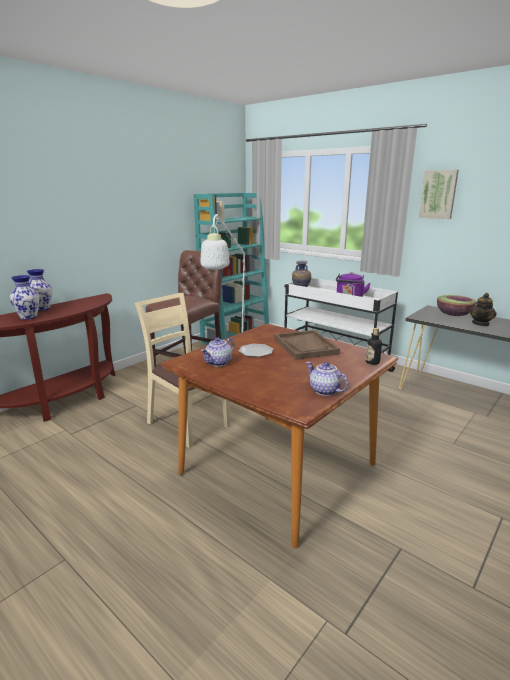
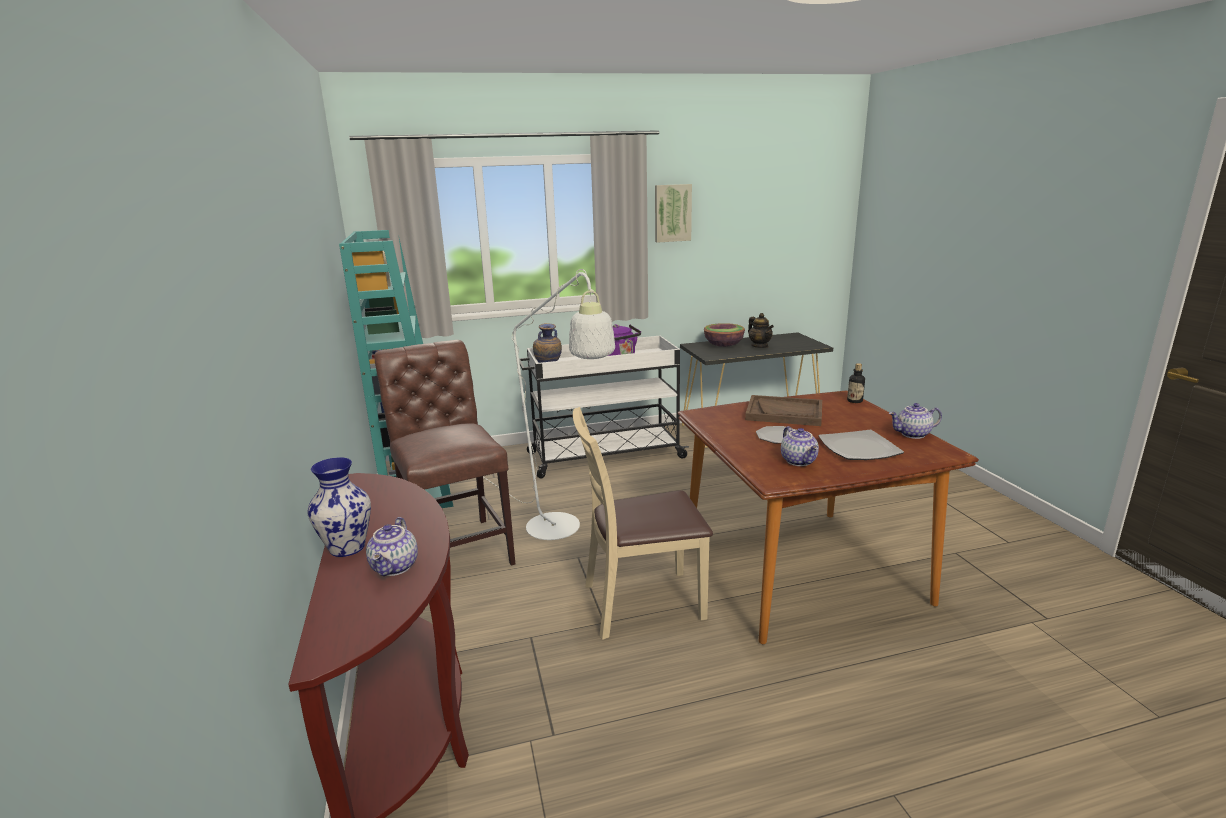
camera: 55 degrees left, 0 degrees up
vase [10,275,40,320] -> teapot [366,517,418,576]
none -> plate [818,430,904,460]

